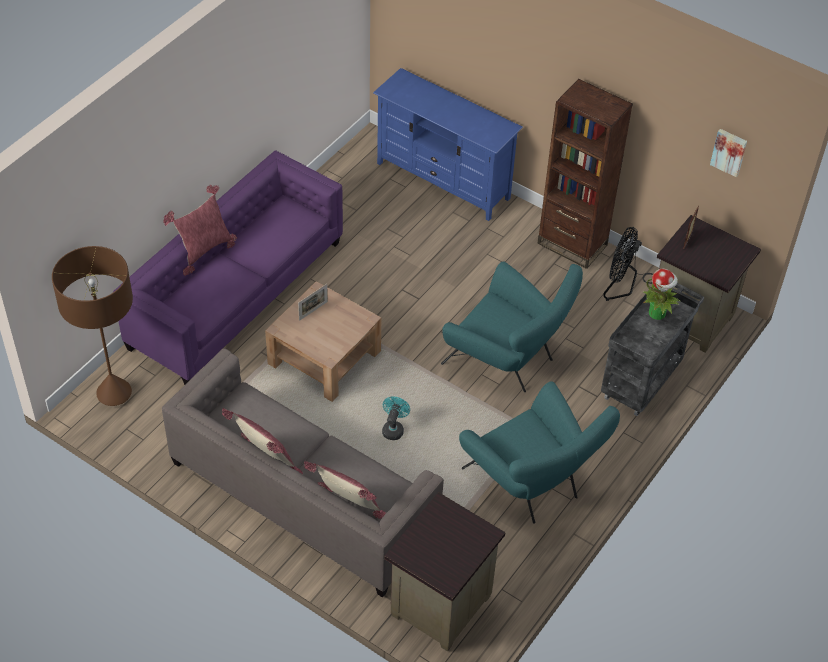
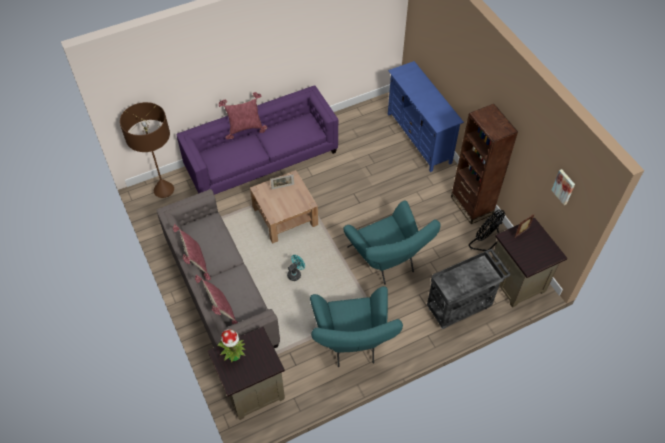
camera: 30 degrees right, 5 degrees up
potted plant [643,268,680,320] -> potted plant moved to [217,329,246,362]

